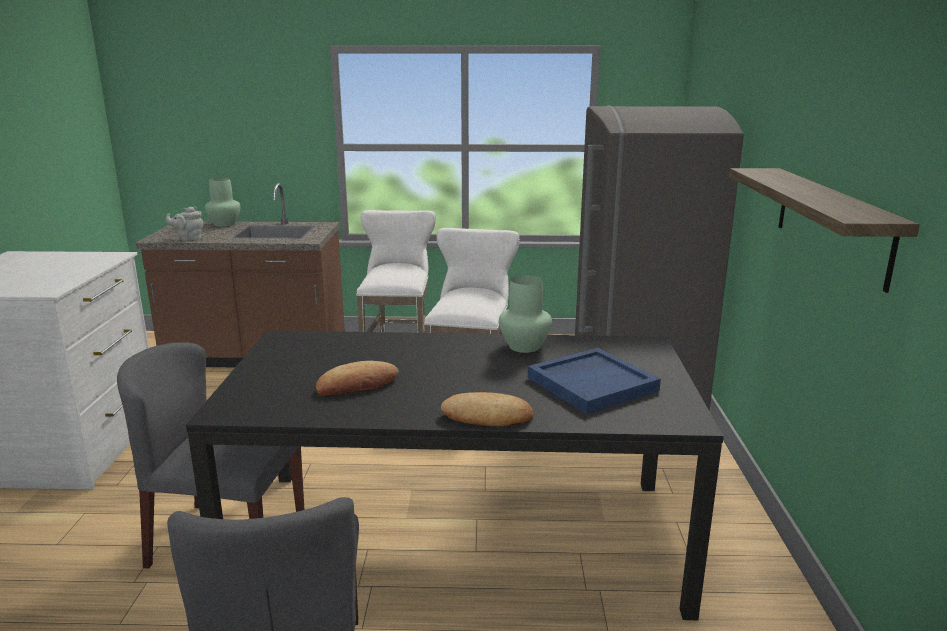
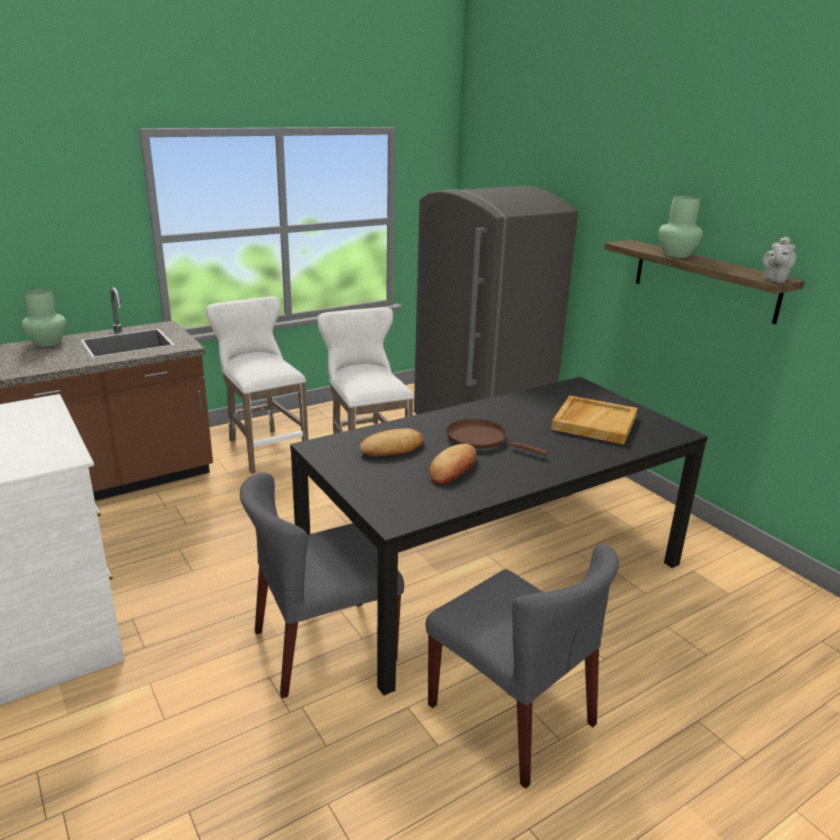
camera: 35 degrees left, 5 degrees up
grey teapot [166,207,204,241] -> grey teapot moved to [763,237,796,283]
bread [441,392,533,427] -> bread moved to [359,428,424,456]
green vase [499,276,552,353] -> green vase moved to [658,196,703,258]
blue tray [528,348,661,414] -> beige tray [551,395,638,444]
none -> brown frying pan [446,419,547,455]

